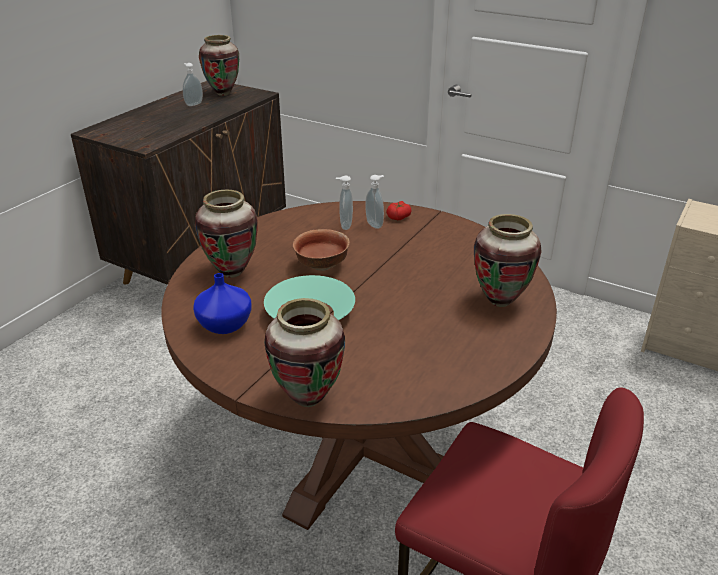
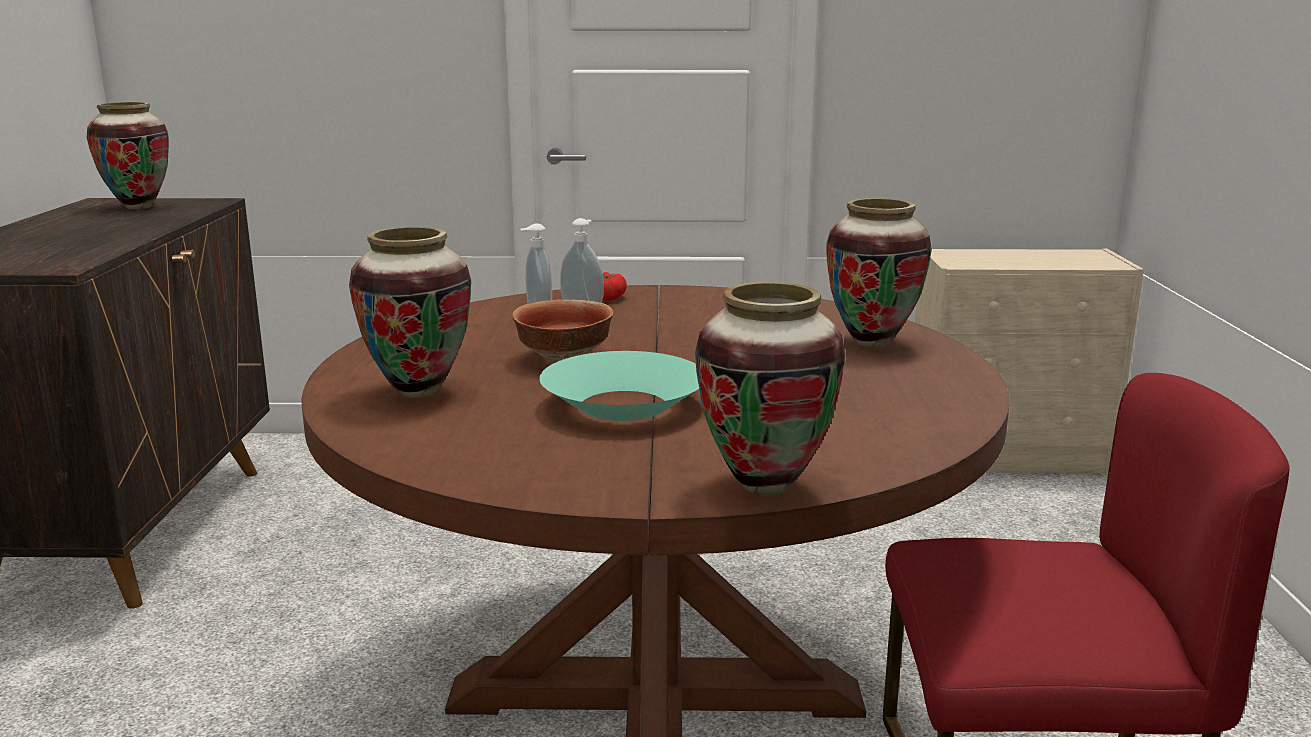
camera: 30 degrees left, 15 degrees down
soap dispenser [183,63,203,106] -> none
blue vase [193,273,252,334] -> none

